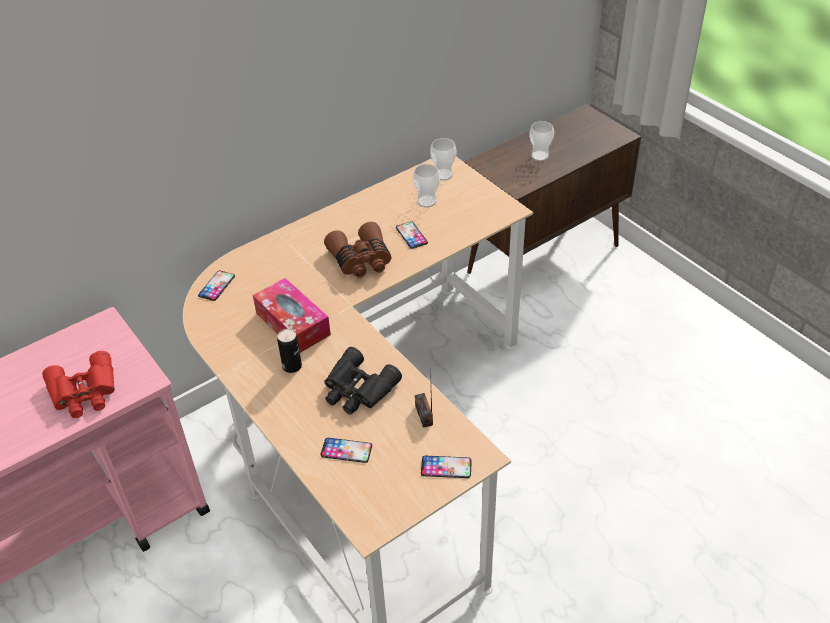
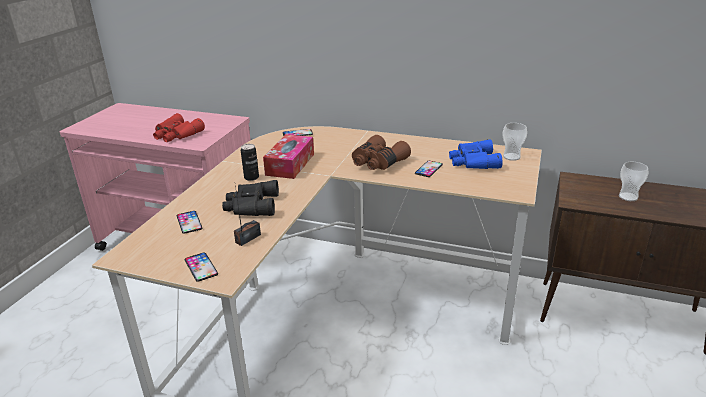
camera: 55 degrees right, 15 degrees down
cup [413,164,440,207] -> blue binoculars [449,139,503,169]

